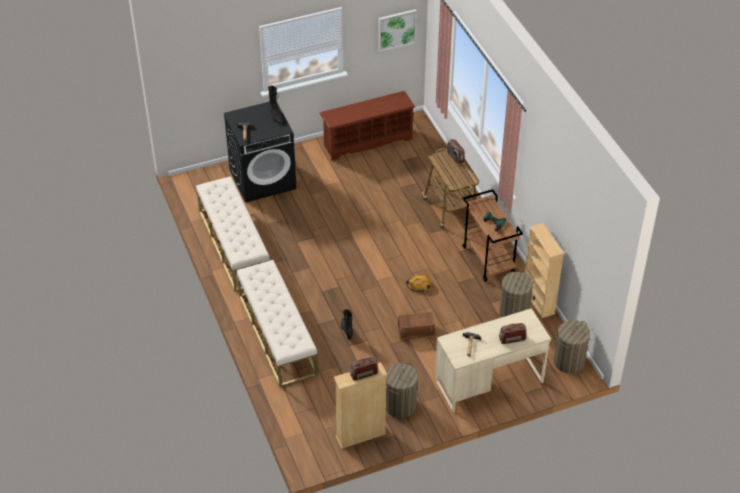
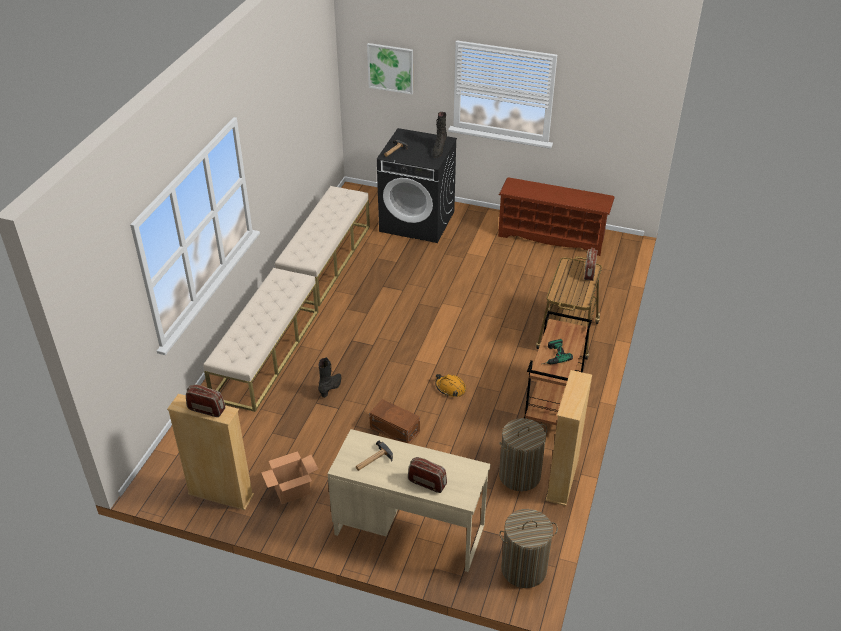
camera: 40 degrees right, 5 degrees down
picture [378,9,417,52] -> picture moved to [367,43,413,94]
laundry basket [386,363,418,418] -> cardboard box [261,451,318,504]

